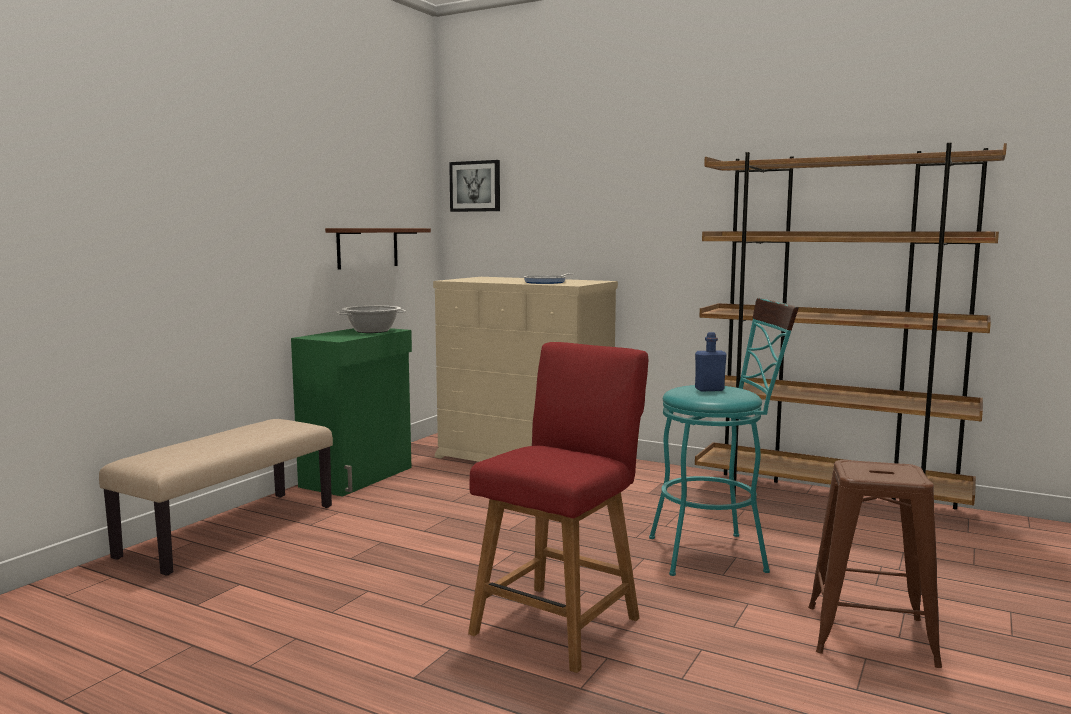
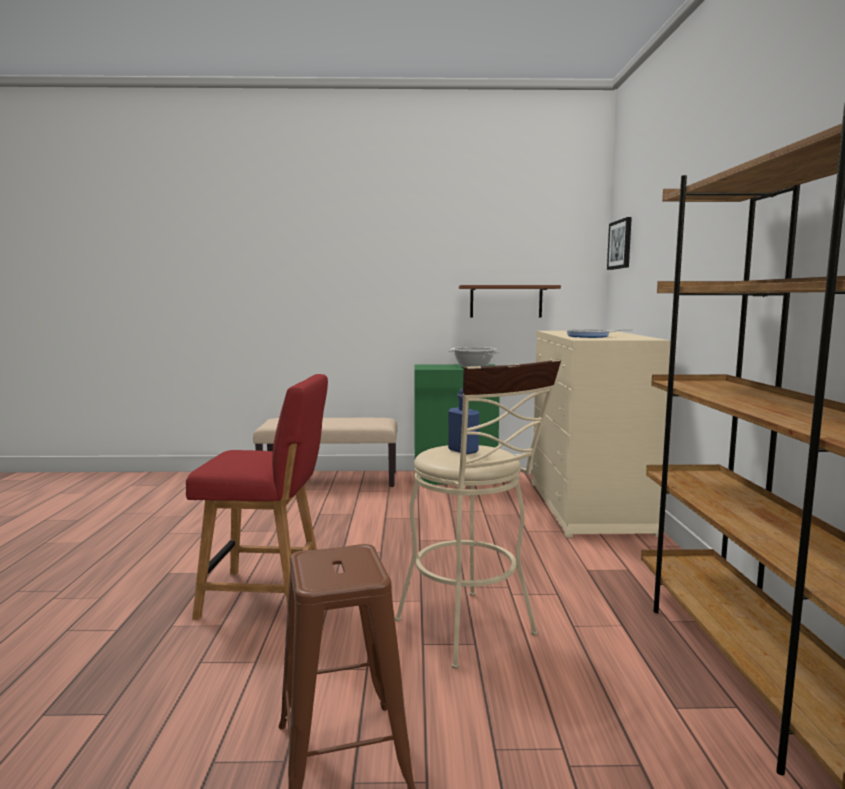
camera: 60 degrees right, 0 degrees up
turquoise stool [649,298,799,576] -> beige stool [395,359,561,669]

